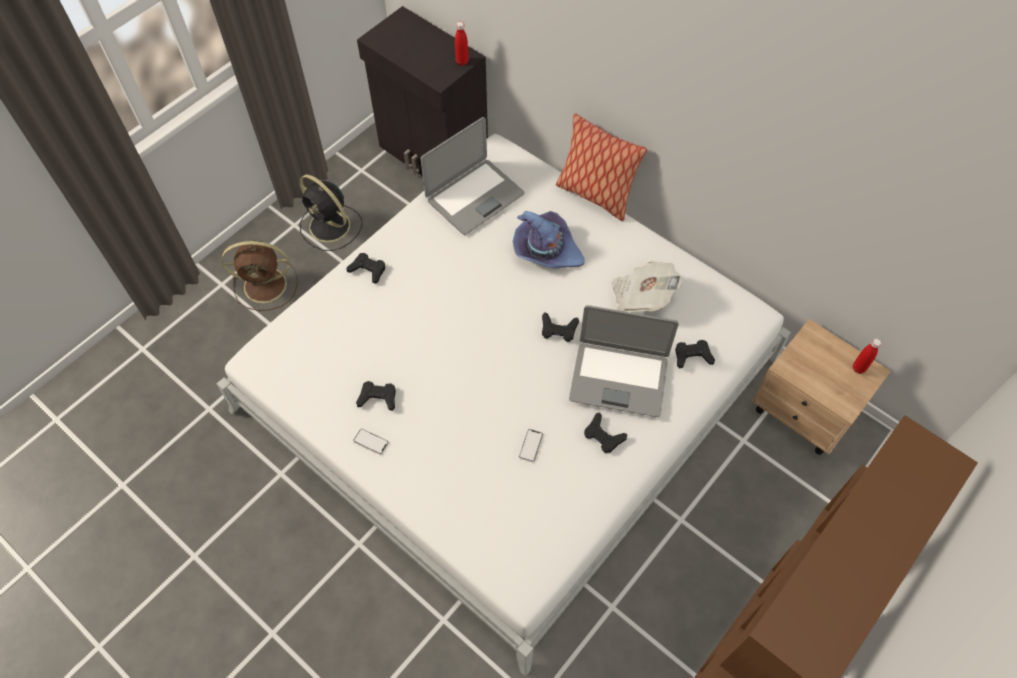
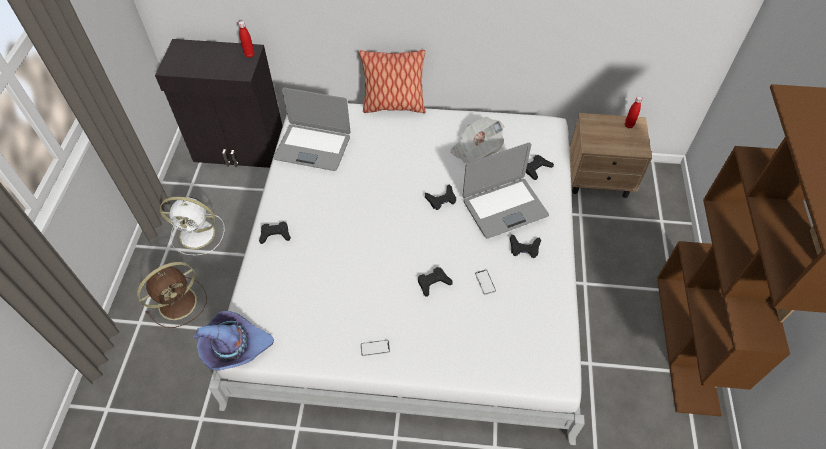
camera: 35 degrees left, 5 degrees down
black fan [299,175,362,251] -> white fan [160,197,225,256]
black game controller [356,381,396,411] -> black game controller moved to [418,267,453,297]
laptop [421,117,525,235] -> laptop turned 90 degrees clockwise [273,88,351,171]
purple hat [513,211,585,269] -> purple hat moved to [193,311,274,370]

